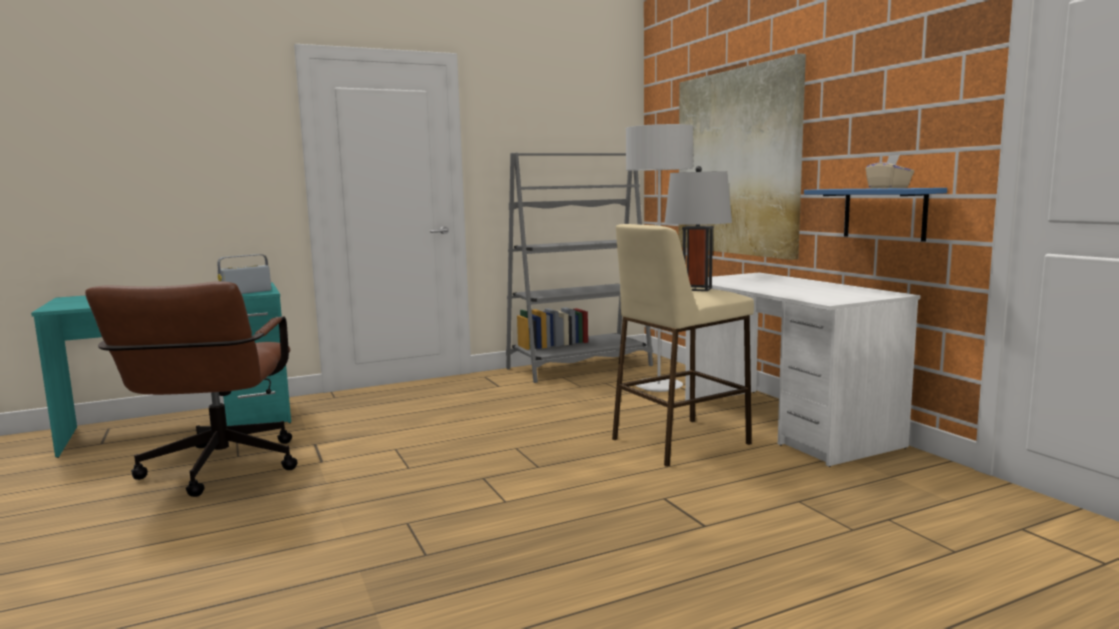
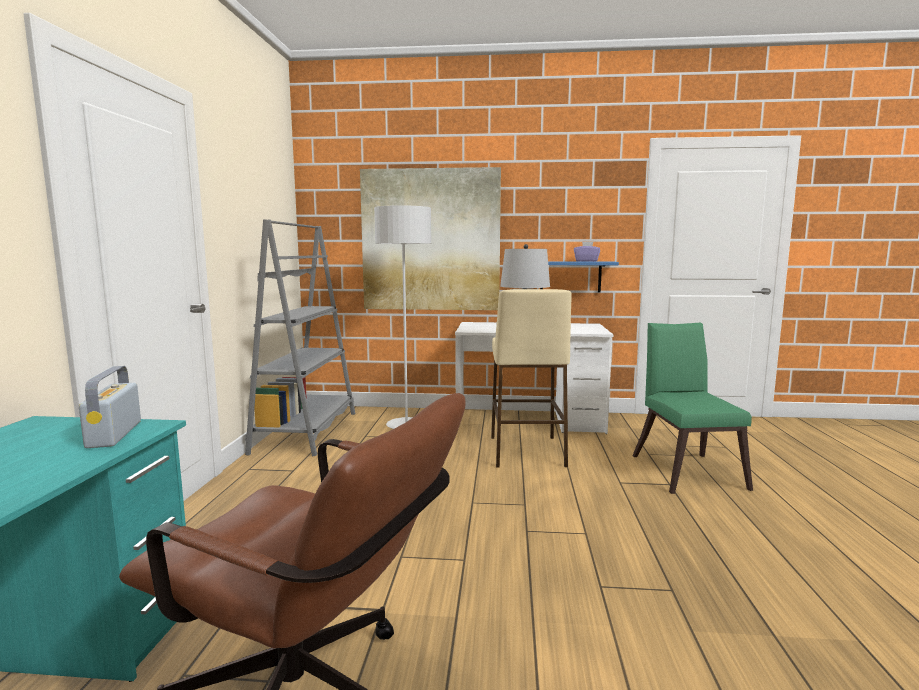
camera: 60 degrees left, 0 degrees up
beige tissue box [866,154,914,188] -> purple tissue box [574,242,600,262]
none -> green chair [632,323,753,494]

